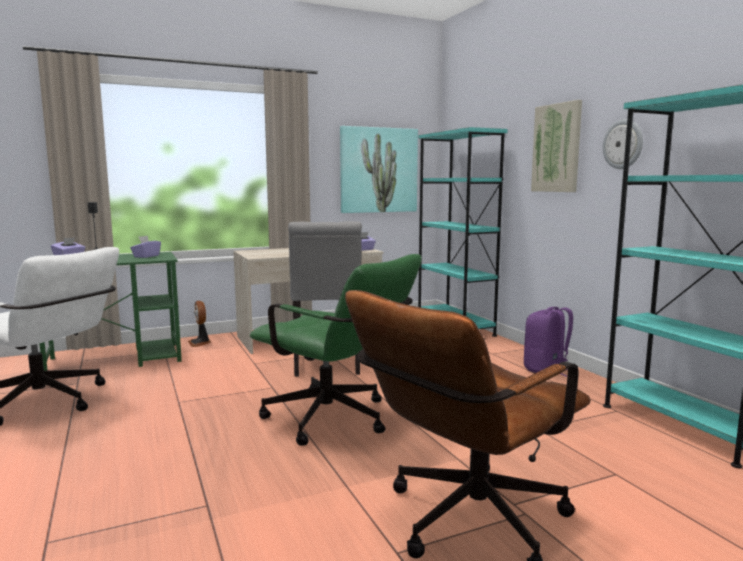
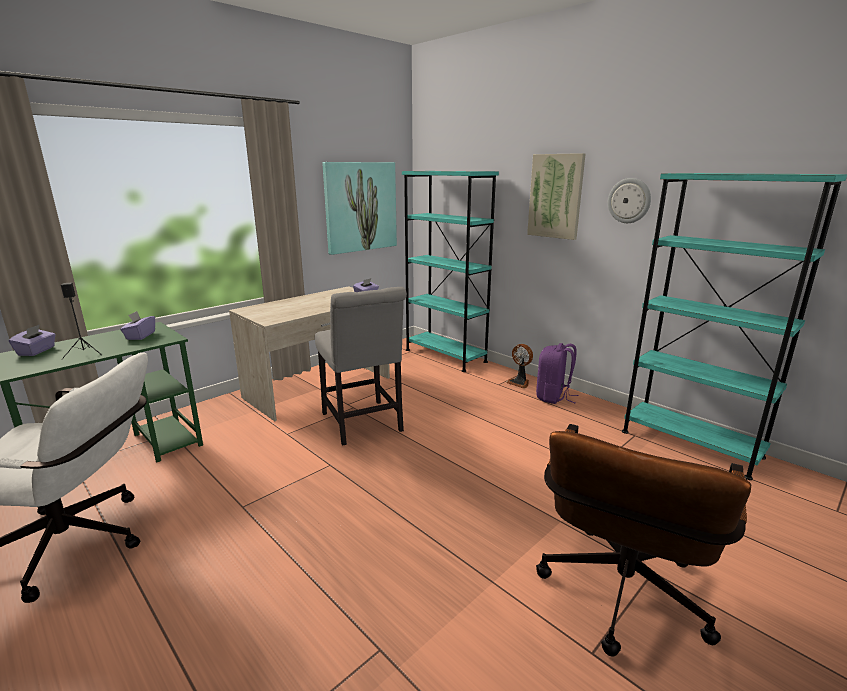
camera: 20 degrees left, 10 degrees up
fan [188,301,211,347] -> fan moved to [506,344,533,388]
green office chair [250,254,422,446] -> none

